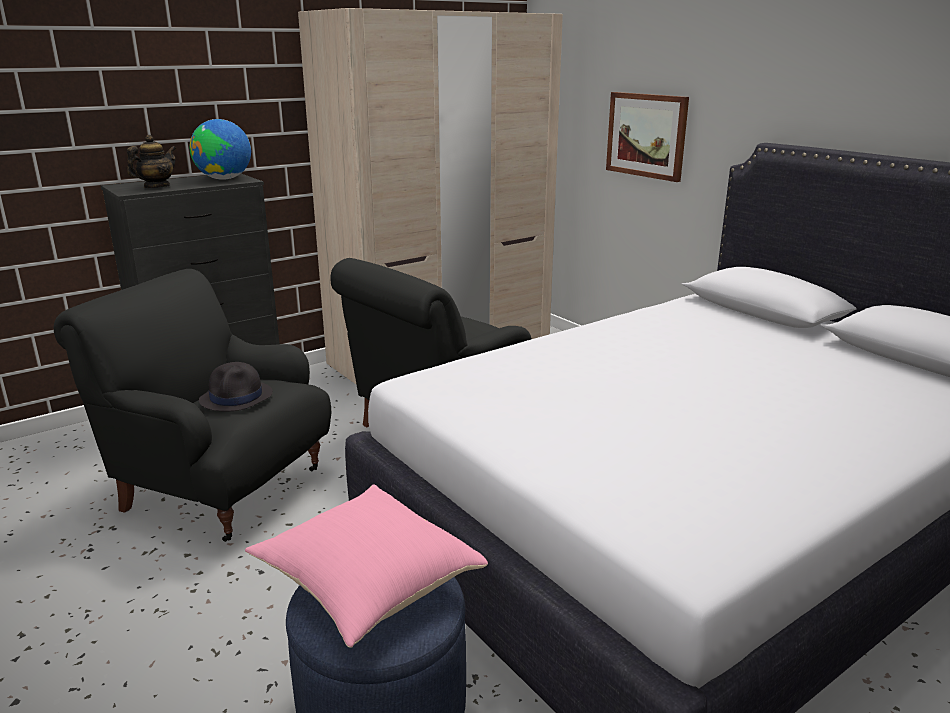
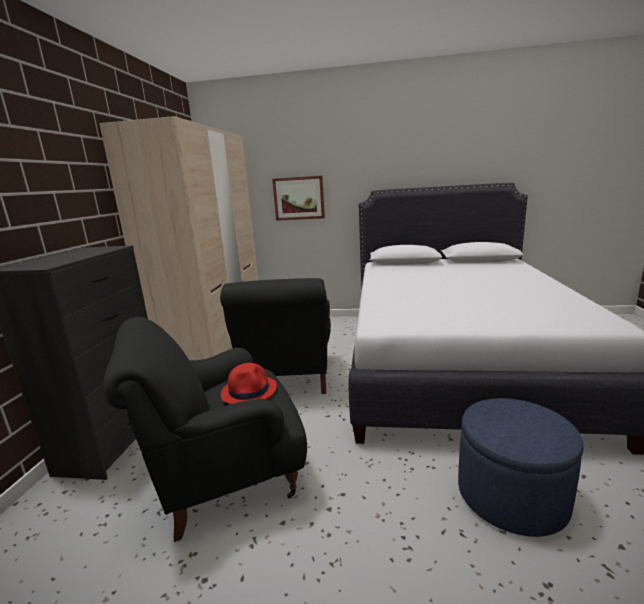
camera: 45 degrees left, 5 degrees down
teapot [127,135,176,188] -> none
globe [190,119,251,180] -> none
black hat [199,362,273,412] -> red hat [221,363,277,404]
pink pillow [245,485,488,648] -> none

